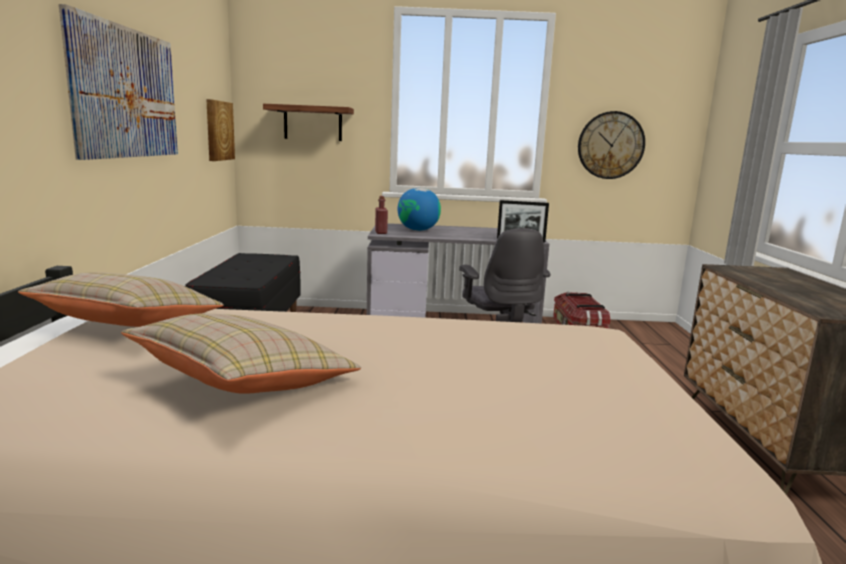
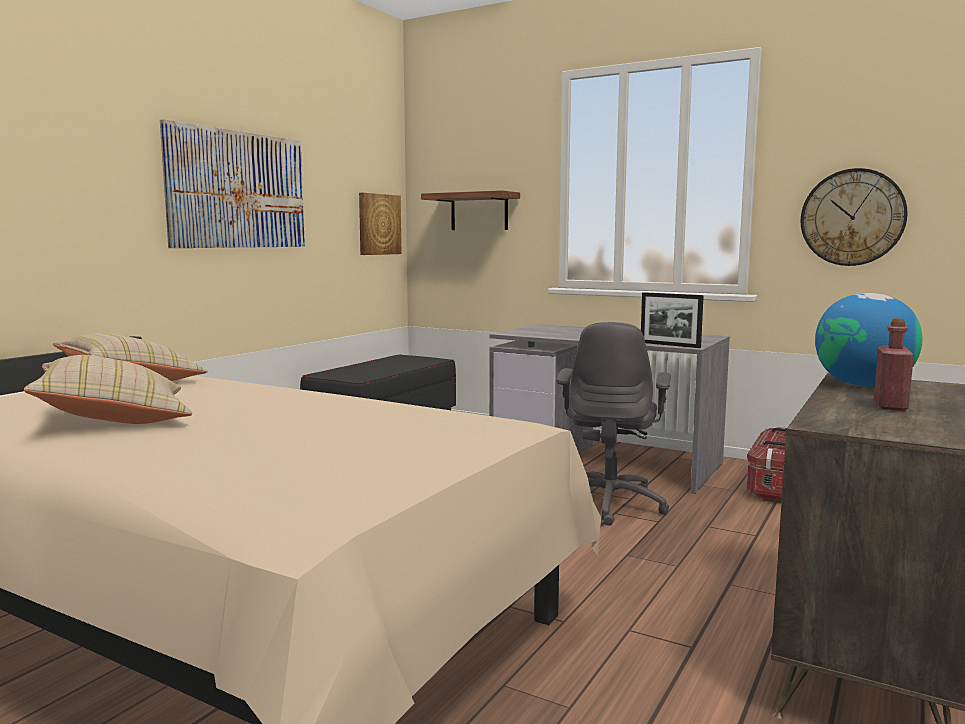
camera: 30 degrees right, 5 degrees down
red bottle [375,196,388,234] -> red bottle moved to [874,318,914,411]
globe [397,188,441,231] -> globe moved to [815,293,922,387]

